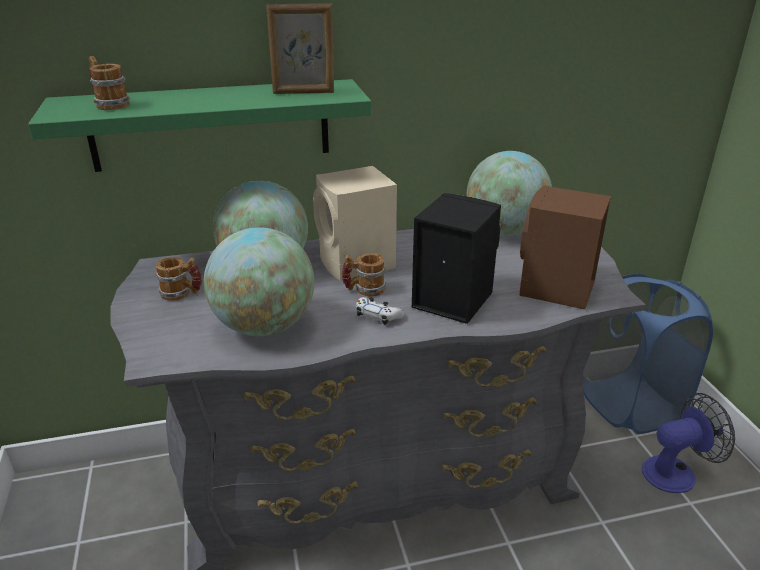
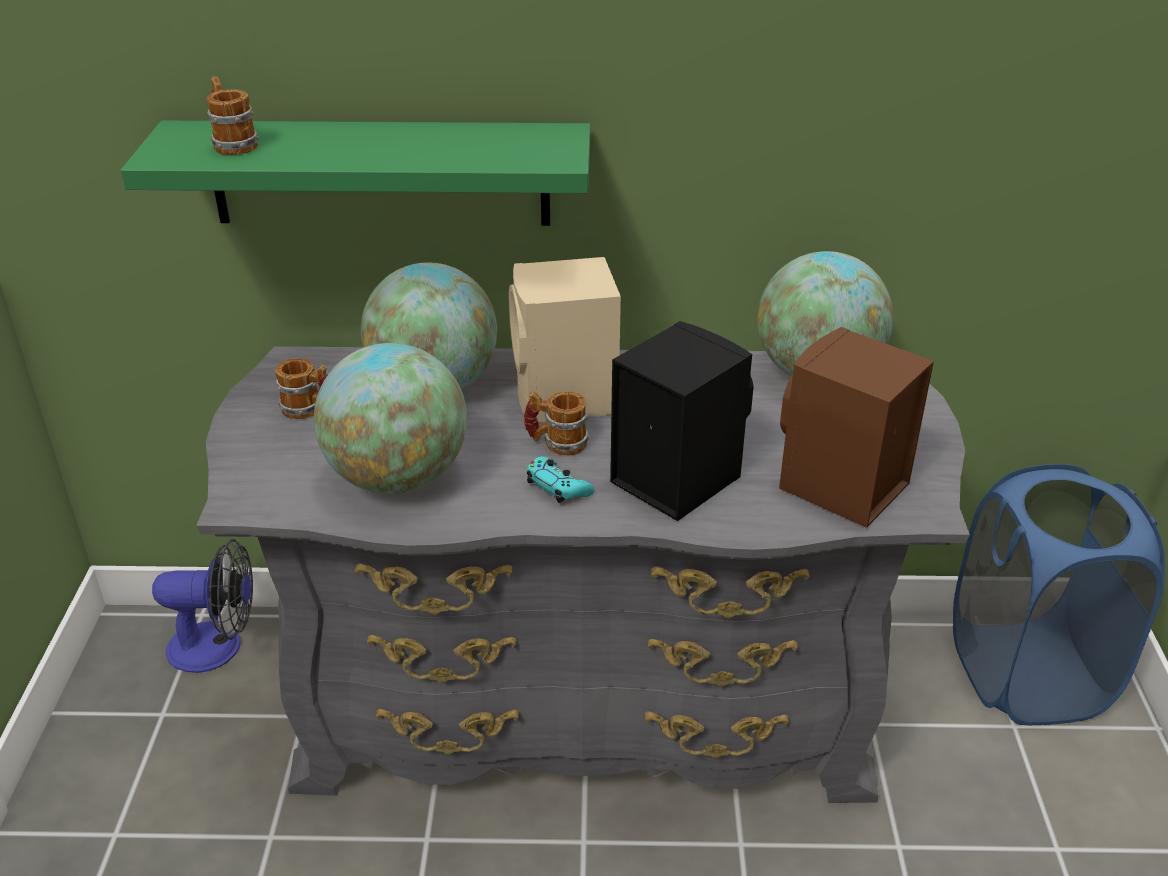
camera: 15 degrees right, 5 degrees up
picture frame [266,3,334,94] -> none
white game controller [356,297,404,325] -> turquoise game controller [527,456,594,503]
fan [642,393,735,493] -> fan moved to [152,539,253,673]

